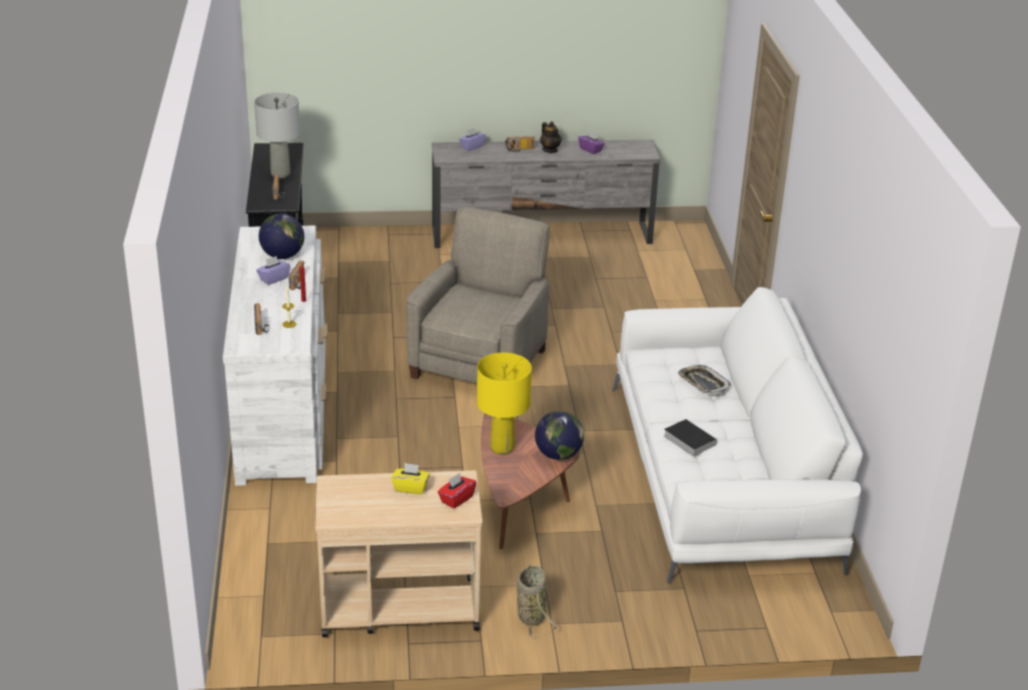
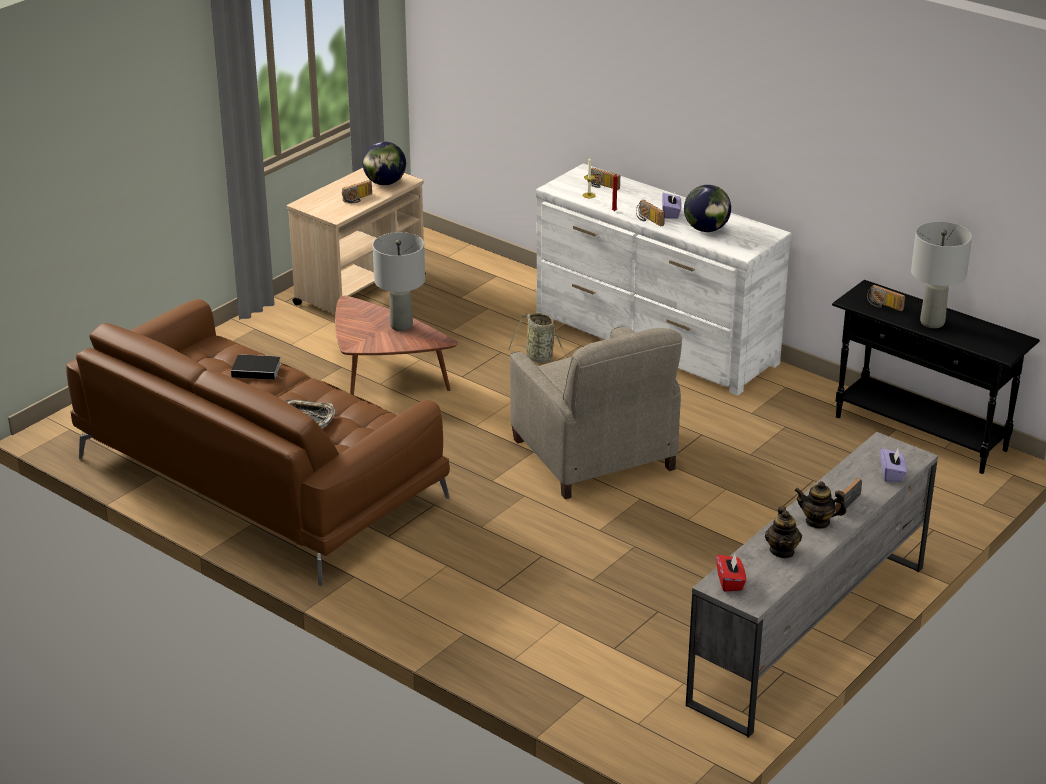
camera: 135 degrees right, 0 degrees up
yellow tissue box [391,463,430,494] -> radio [342,180,372,203]
red tissue box [438,473,476,509] -> red tissue box moved to [716,554,746,592]
yellow table lamp [477,353,532,455] -> grey table lamp [373,232,425,331]
basket [517,565,558,638] -> basket moved to [508,313,569,363]
globe [535,411,584,460] -> globe moved to [363,141,406,185]
purple tissue box [578,131,605,154] -> teapot [765,506,802,558]
white sofa [612,287,863,584] -> brown sofa [66,299,450,586]

